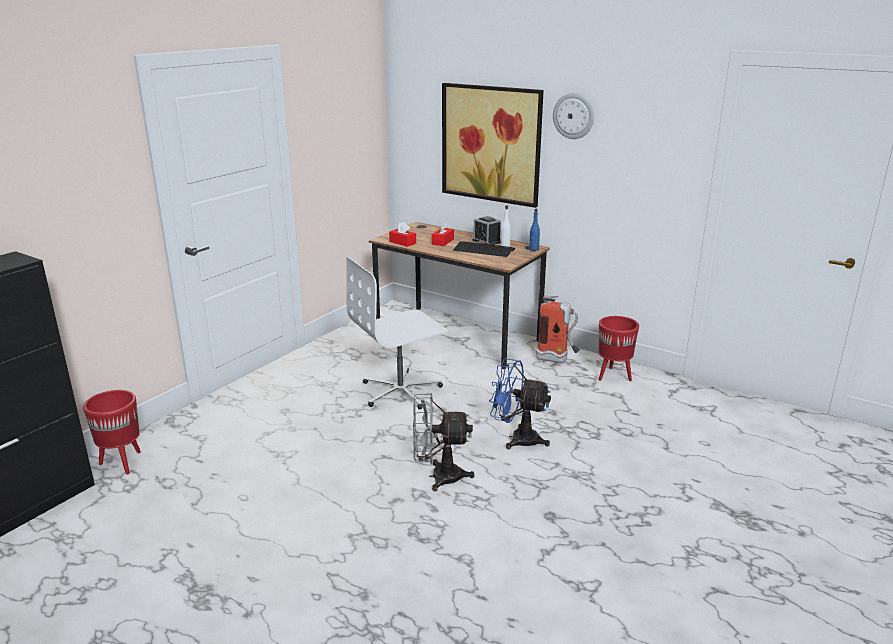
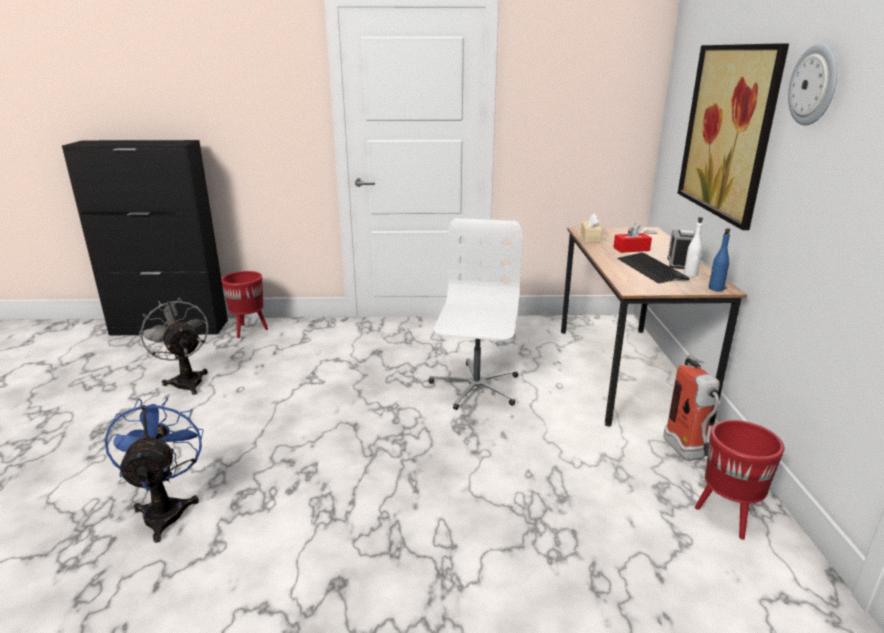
camera: 55 degrees right, 0 degrees up
white office chair [346,257,448,410] -> white office chair turned 75 degrees clockwise [429,218,523,410]
red tissue box [389,222,416,247] -> beige tissue box [581,213,602,243]
grey fan [413,393,474,491] -> grey fan moved to [139,298,208,395]
blue fan [489,358,551,449] -> blue fan moved to [104,397,204,543]

